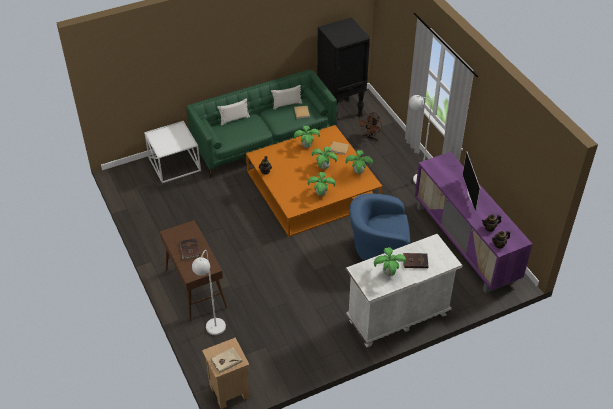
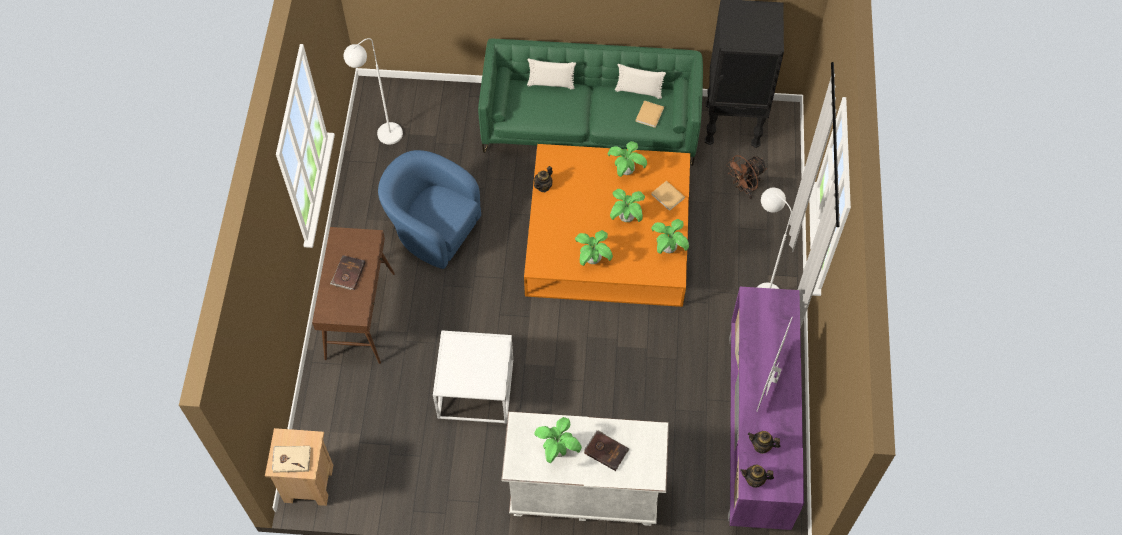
camera: 30 degrees right, 15 degrees up
white side table [144,121,201,183] -> white side table moved to [433,330,513,424]
white floor lamp [192,250,226,335] -> white floor lamp moved to [344,38,403,145]
blue armchair [349,193,410,261] -> blue armchair moved to [378,150,481,269]

